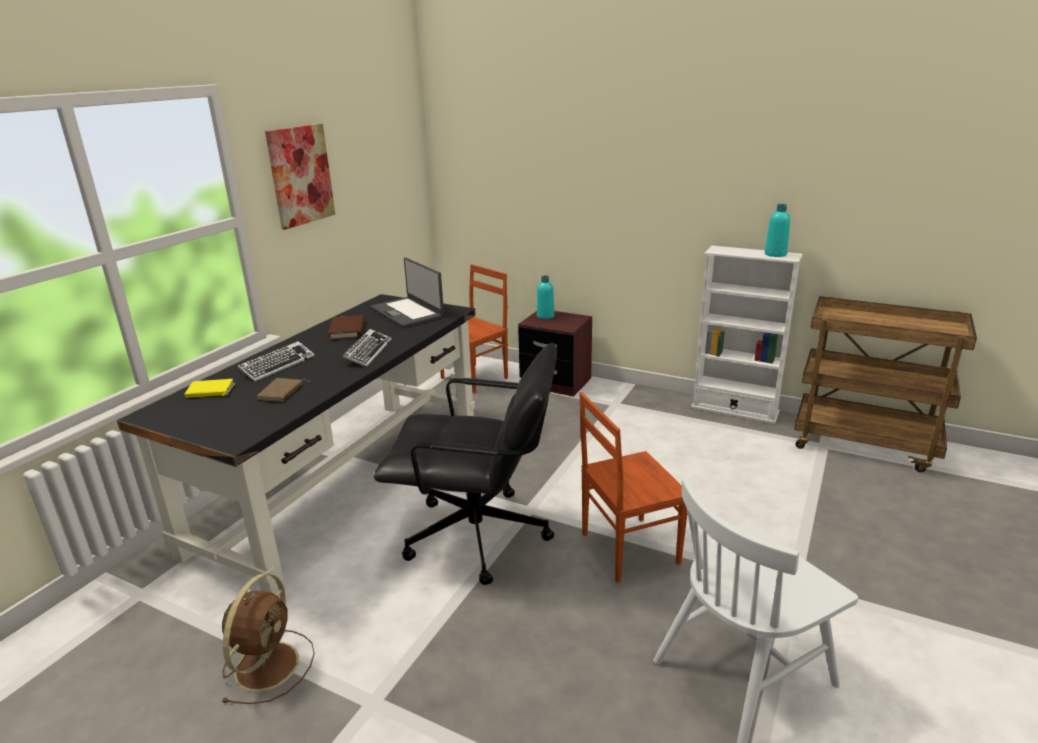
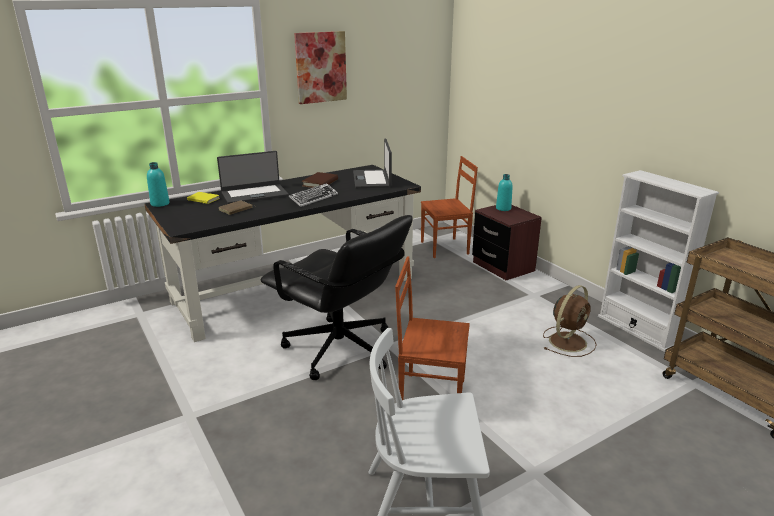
camera: 30 degrees right, 0 degrees up
brown fan [221,573,315,704] -> brown fan moved to [543,285,597,357]
keyboard [238,341,315,382] -> laptop [217,151,289,204]
turquoise bottle [765,204,790,257] -> turquoise bottle moved to [147,162,170,207]

